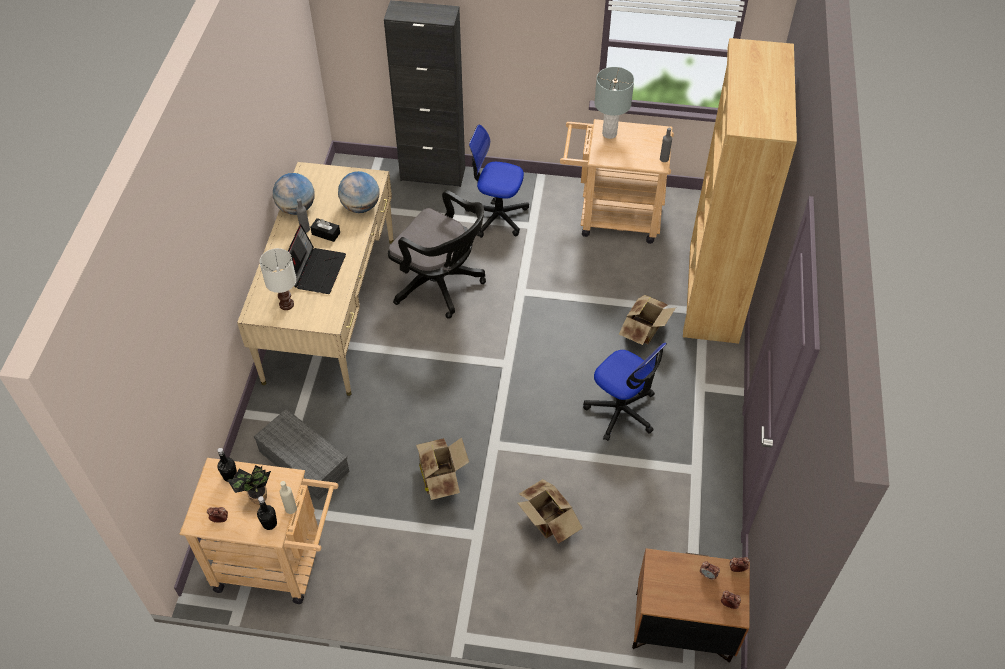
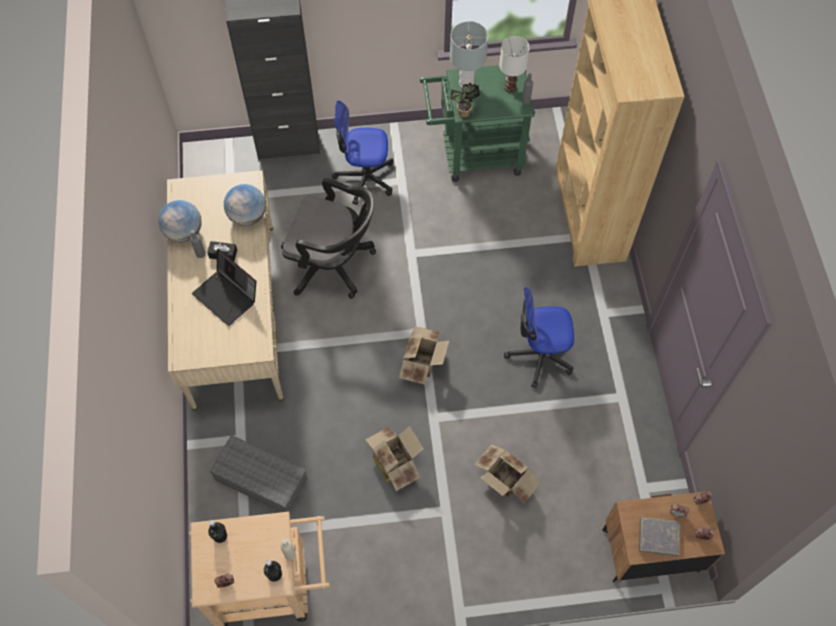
camera: 15 degrees left, 10 degrees up
potted plant [228,465,271,504] -> potted plant moved to [449,83,480,117]
white table lamp [259,248,297,310] -> white table lamp moved to [499,36,530,93]
laptop [288,224,346,294] -> laptop turned 135 degrees clockwise [192,249,256,326]
beige cart [560,119,674,244] -> green cart [420,65,535,182]
office chair [583,343,667,441] -> office chair turned 150 degrees clockwise [504,287,574,388]
cardboard box [619,295,676,345] -> cardboard box moved to [399,326,450,384]
none -> grey book [639,517,680,557]

